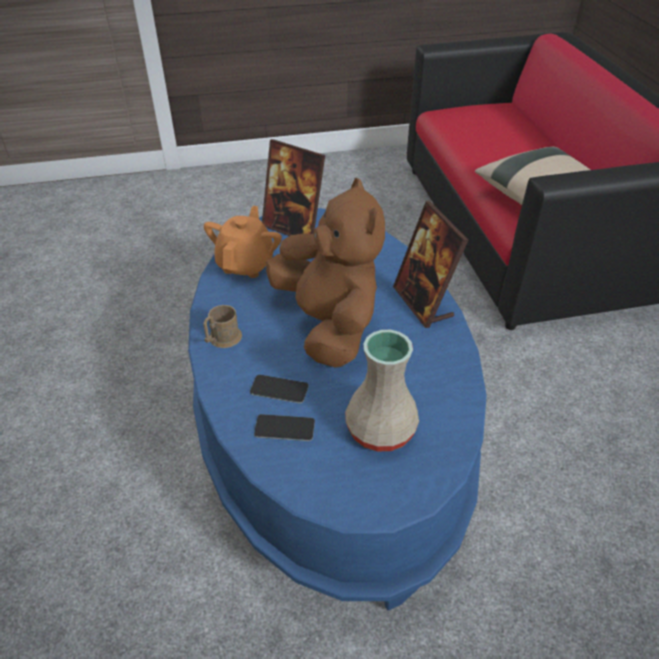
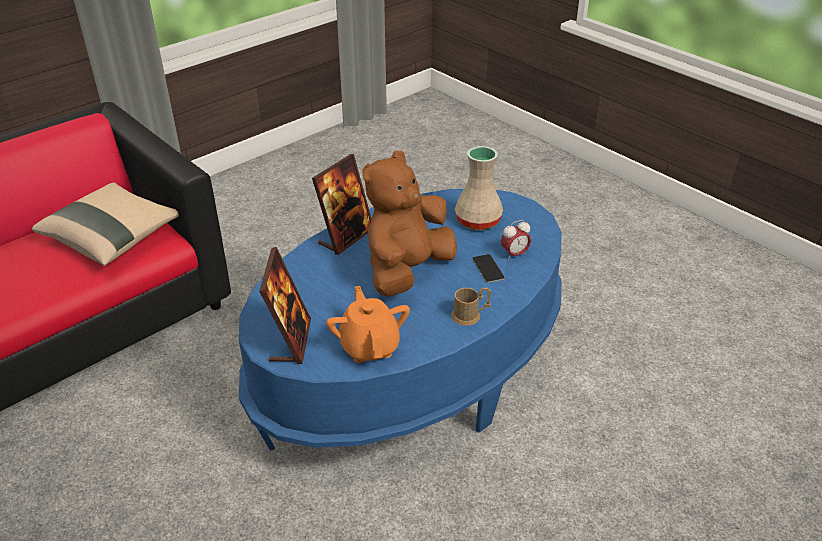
camera: 120 degrees left, 5 degrees down
orange teapot [204,206,282,278] -> orange teapot turned 90 degrees clockwise [326,286,410,363]
phone [254,414,315,441] -> alarm clock [501,220,531,260]

